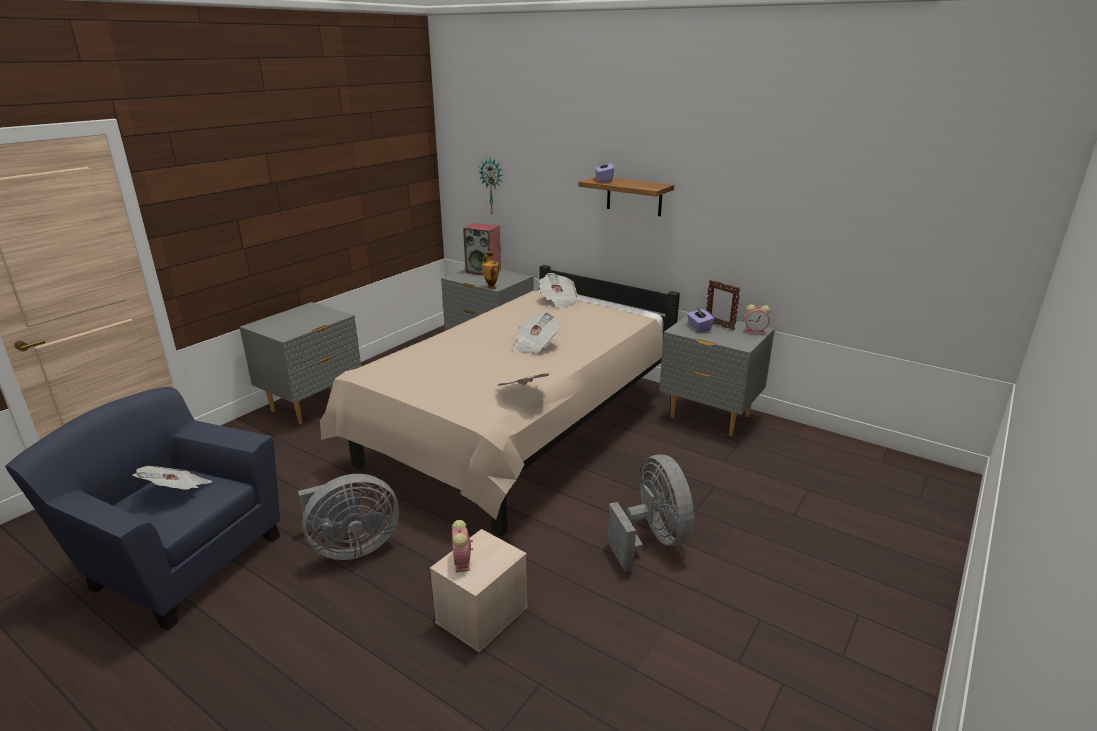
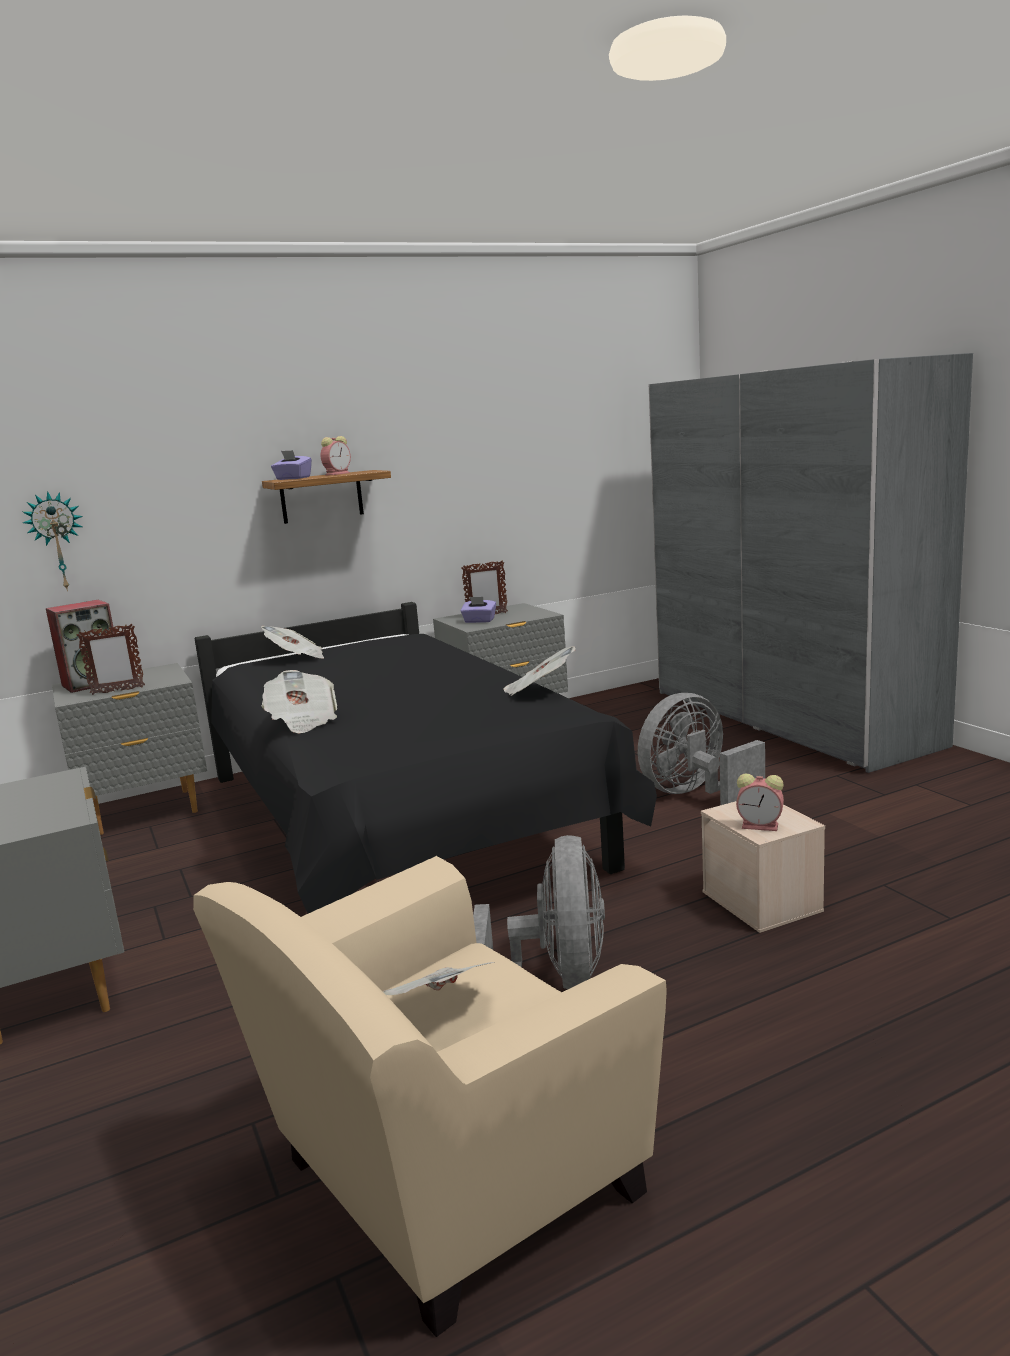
camera: 60 degrees left, 10 degrees down
blue armchair [5,387,280,631] -> beige armchair [193,856,666,1337]
beige bed [320,265,680,537] -> black bed [194,602,657,913]
vase [482,251,499,289] -> none
newspaper [513,312,561,353] -> newspaper moved to [261,670,337,733]
grey fan [607,454,694,572] -> grey fan turned 45 degrees counterclockwise [638,693,765,805]
alarm clock [745,305,771,334] -> alarm clock moved to [321,436,351,475]
none -> picture frame [77,624,145,695]
none -> grey wardrobe [649,353,973,773]

